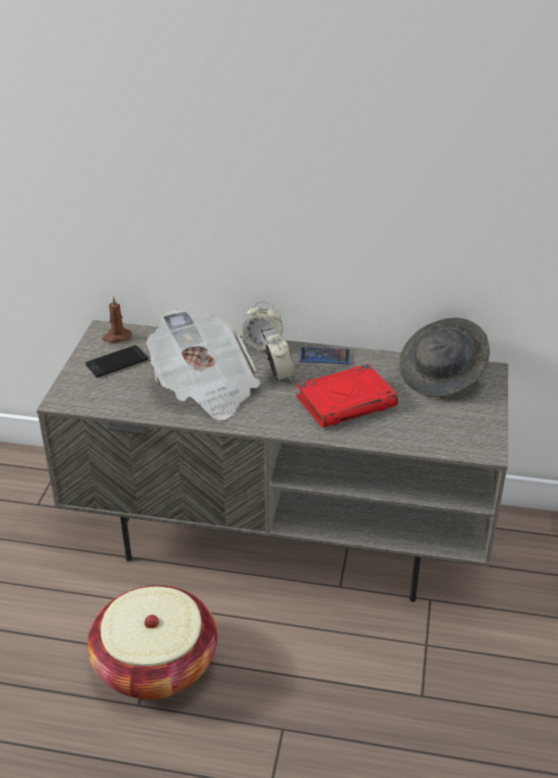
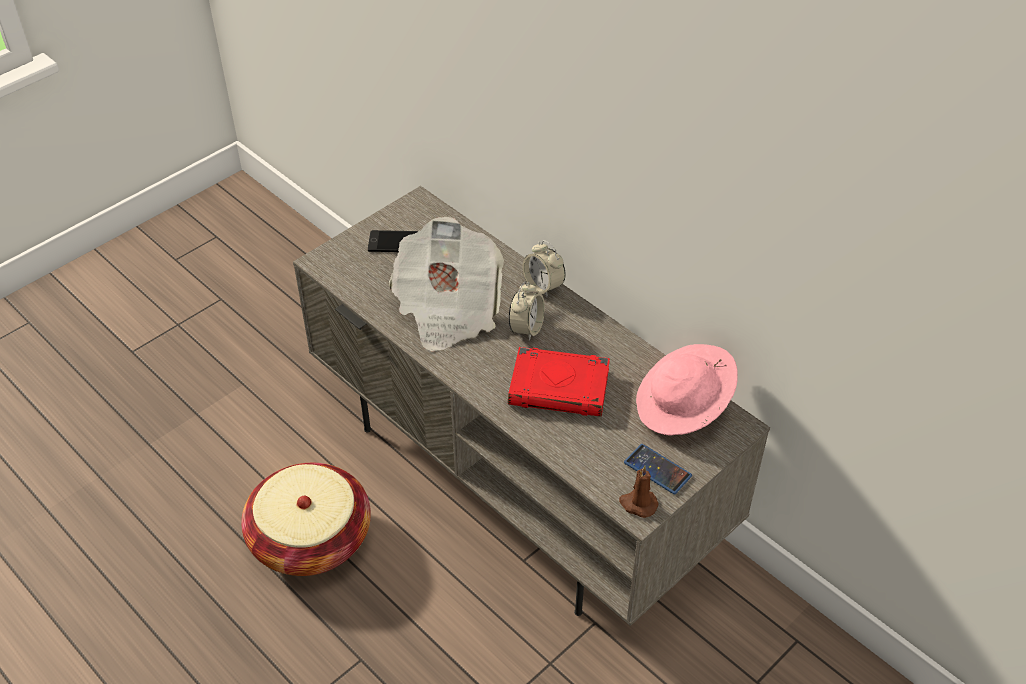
camera: 35 degrees right, 10 degrees up
brown candle [102,296,132,343] -> brown candle moved to [619,465,659,518]
phone [299,347,350,364] -> phone moved to [624,444,692,494]
grey hat [399,318,490,397] -> pink hat [636,344,738,436]

